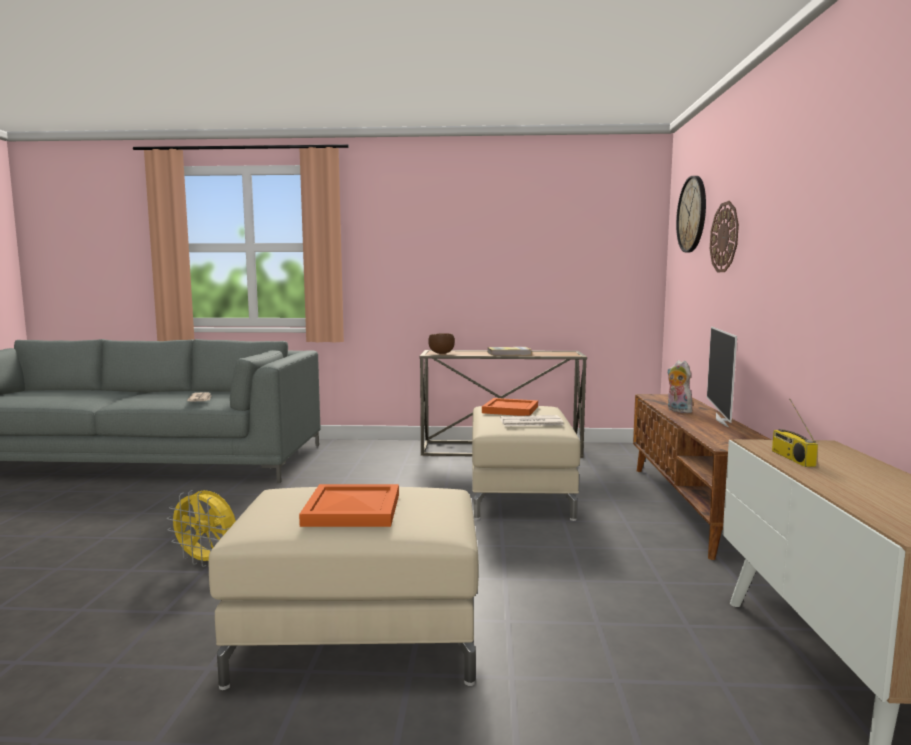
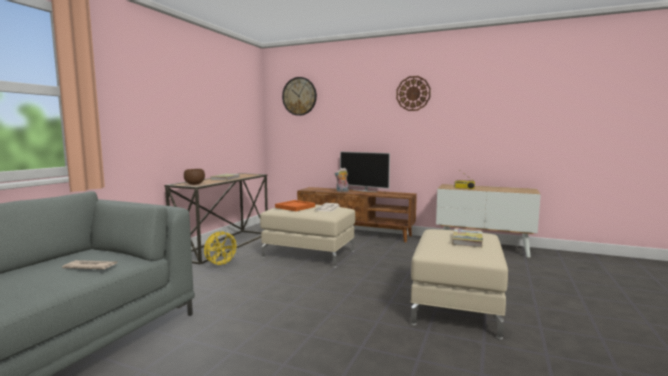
camera: 70 degrees left, 0 degrees up
yellow fan [167,490,236,567] -> yellow fan moved to [204,230,239,268]
orange tray [299,484,399,527] -> book [452,229,483,248]
wall clock [710,201,739,273] -> wall clock moved to [396,76,431,111]

